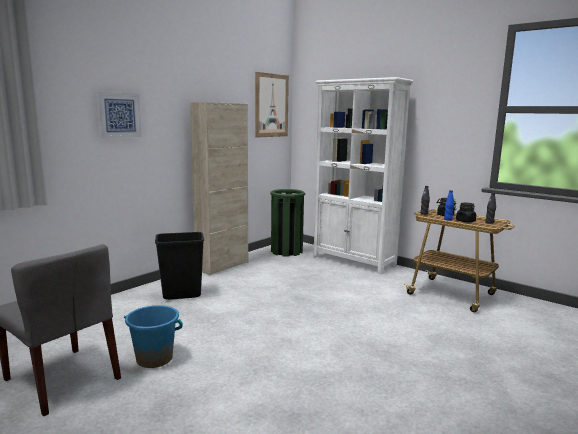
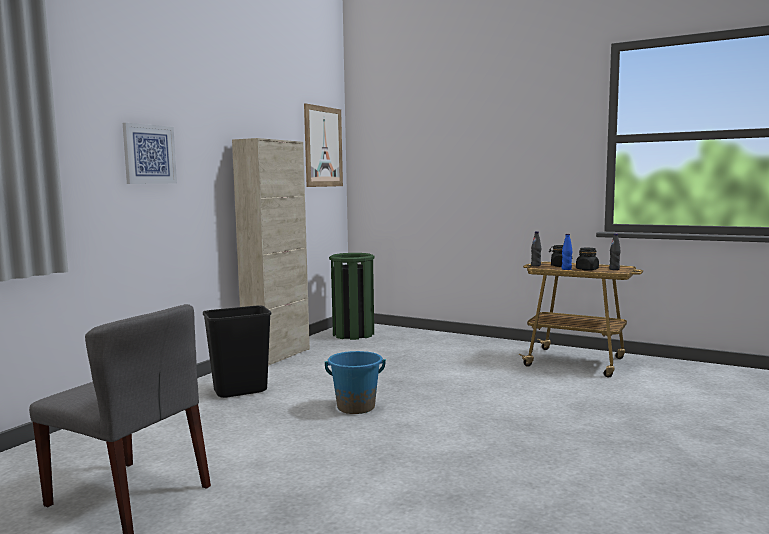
camera: 10 degrees left, 5 degrees down
blue bucket [124,305,183,368] -> blue bucket moved to [325,351,386,414]
white bookcase [313,77,413,274] -> none

